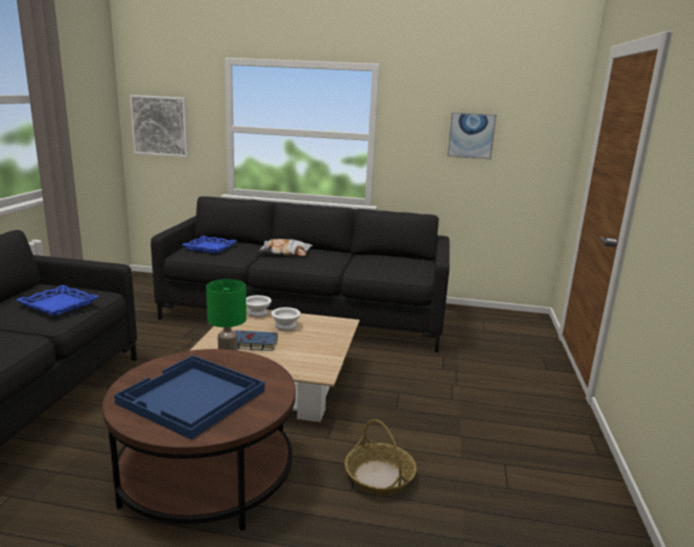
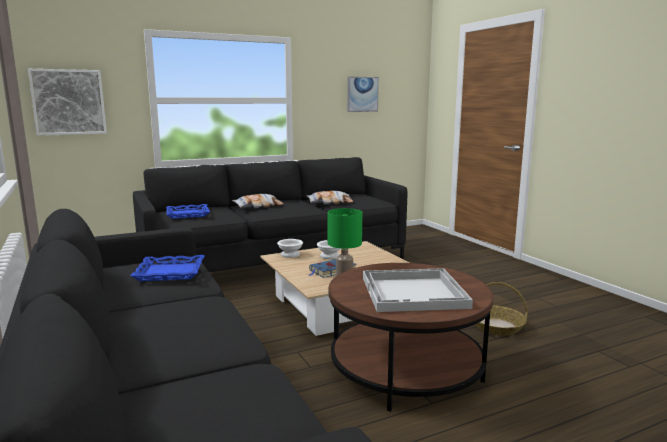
camera: 35 degrees left, 5 degrees down
blue tray [114,355,265,440] -> white tray [363,268,473,312]
none -> pillow [307,191,354,204]

